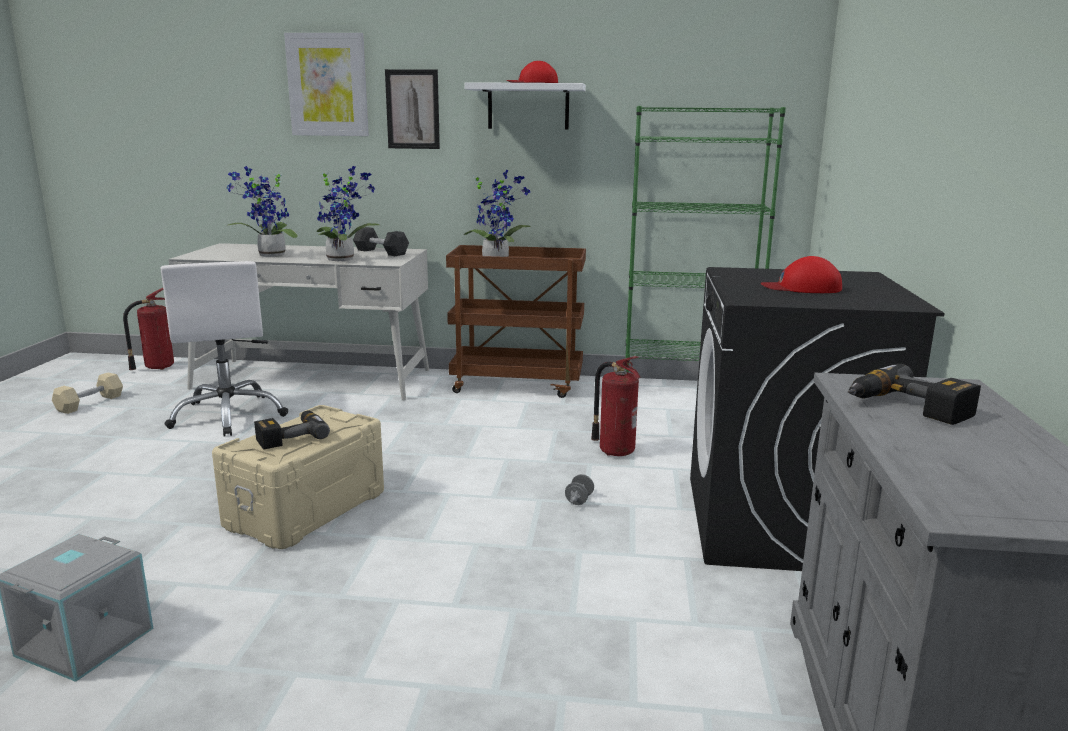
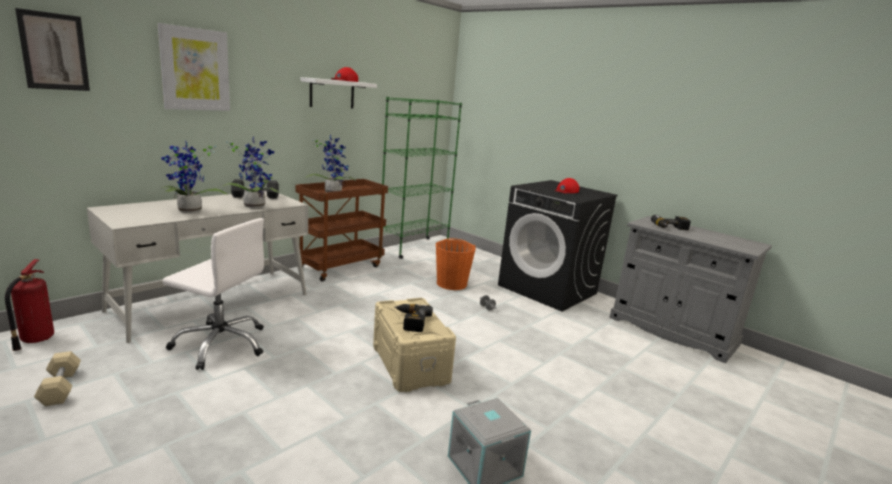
camera: 55 degrees left, 0 degrees up
picture [385,69,440,149] -> picture moved to [15,8,90,91]
fire extinguisher [591,356,641,456] -> orange bucket [436,238,476,290]

